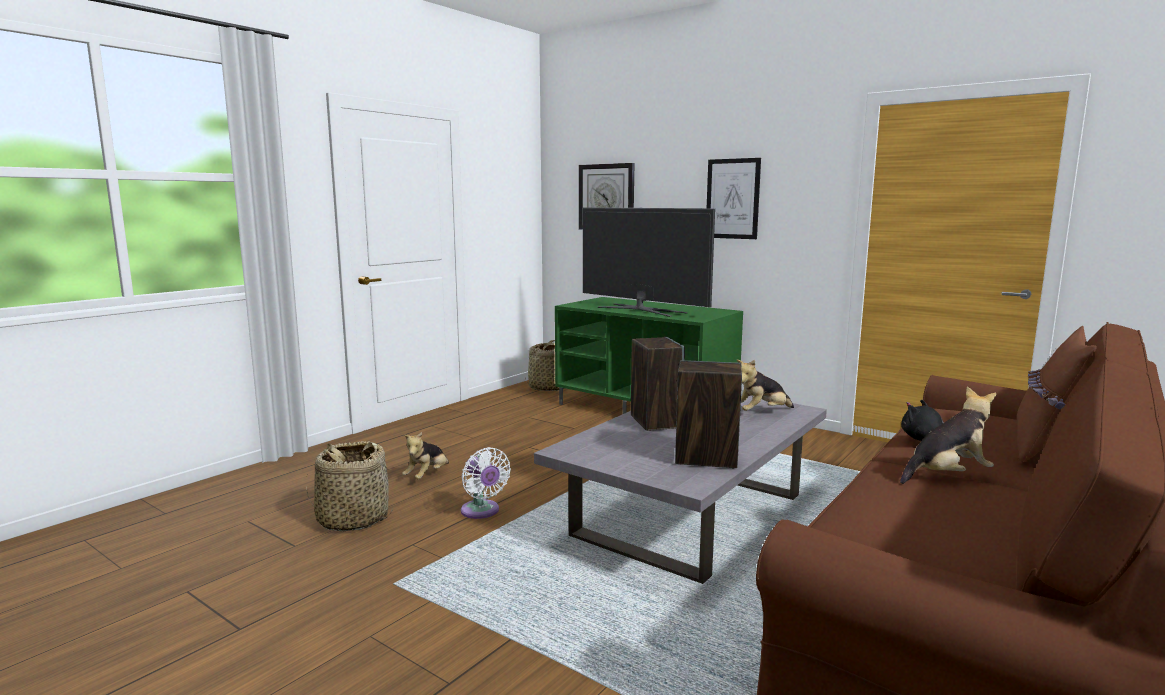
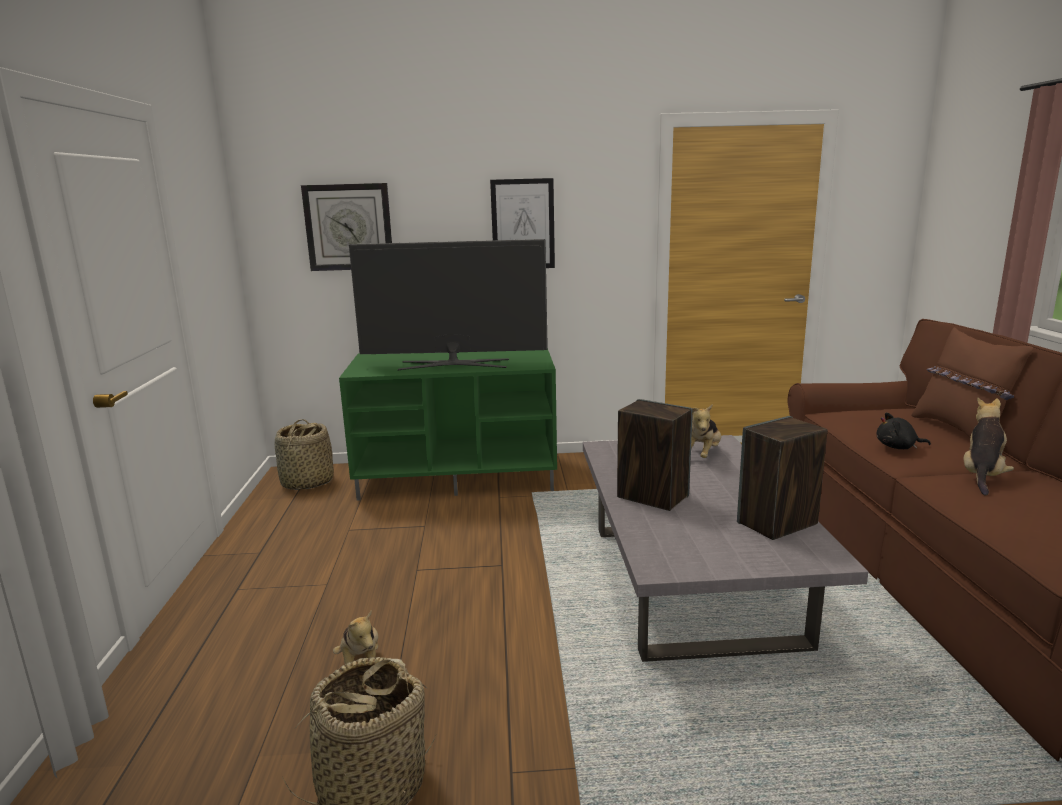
camera: 40 degrees left, 5 degrees up
white fan [461,447,511,519] -> none

